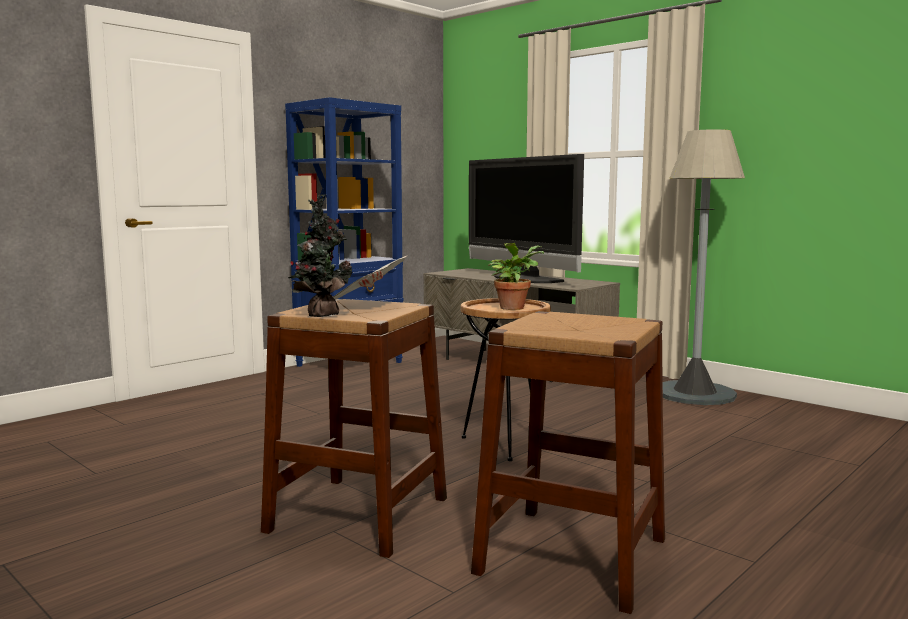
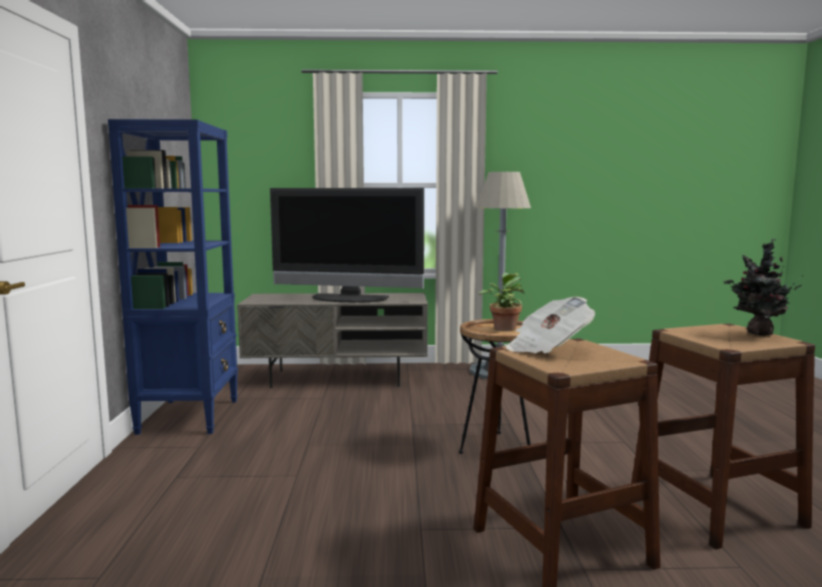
camera: 45 degrees left, 0 degrees up
potted plant [288,194,353,317] -> potted plant moved to [724,239,803,335]

